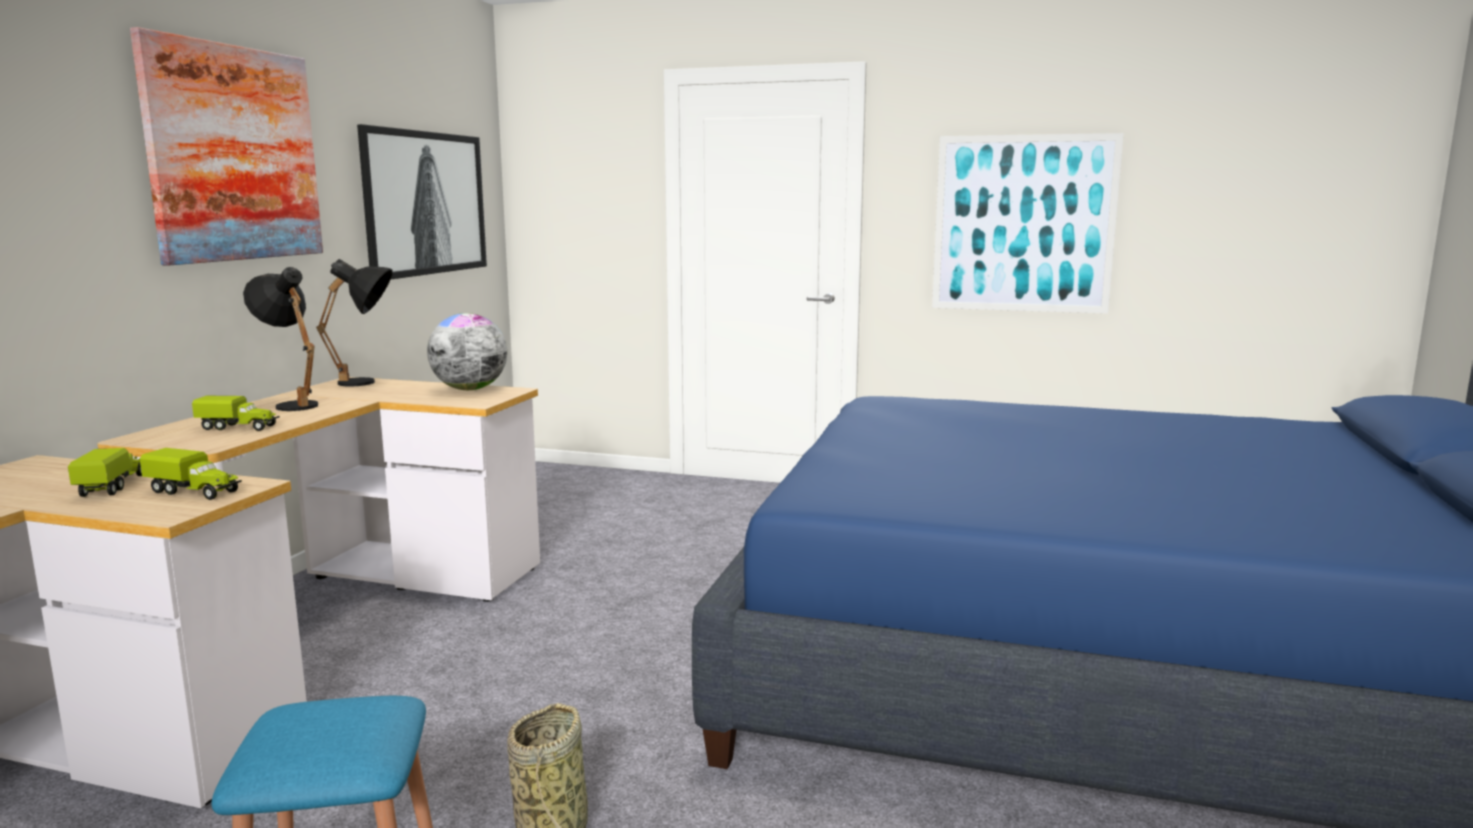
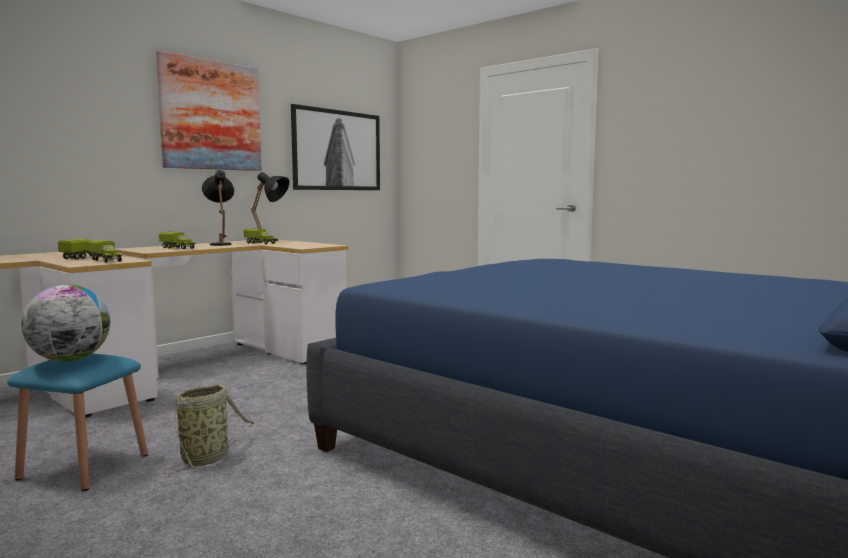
camera: 25 degrees right, 5 degrees down
globe [427,313,507,390] -> globe moved to [21,285,110,362]
picture [932,133,1124,314] -> none
none -> toy truck [244,228,277,245]

